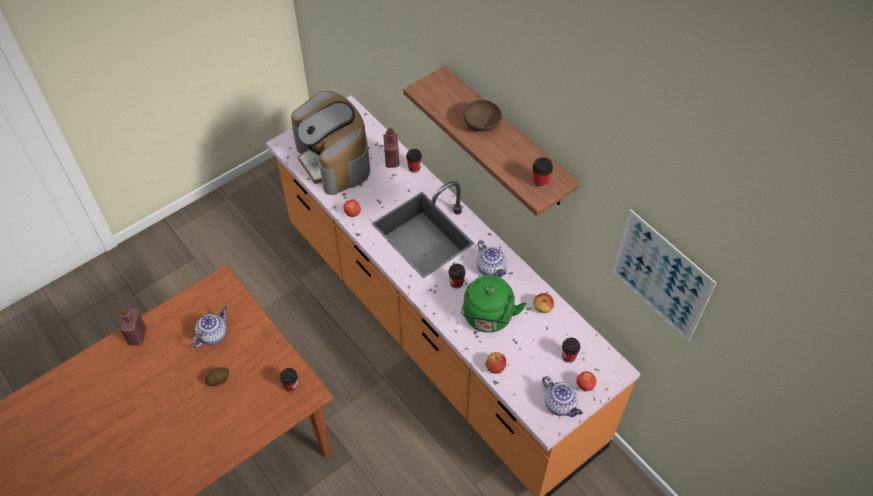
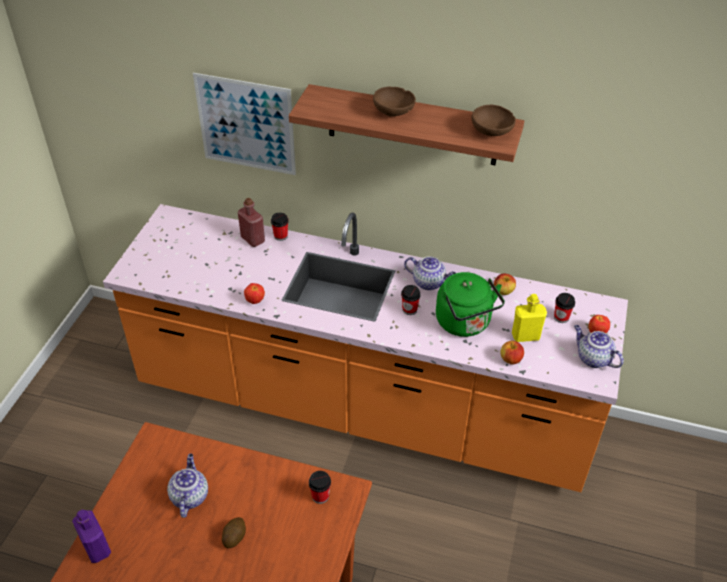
camera: 35 degrees left, 10 degrees down
red bottle [119,308,146,345] -> purple bottle [72,510,111,563]
coffee machine [291,91,370,195] -> none
cup [533,157,553,188] -> brown bowl [472,105,516,136]
teapot [542,376,583,417] -> teapot turned 150 degrees counterclockwise [574,325,624,368]
picture [612,209,716,342] -> picture moved to [193,73,296,175]
none -> yellow bottle [512,294,547,342]

